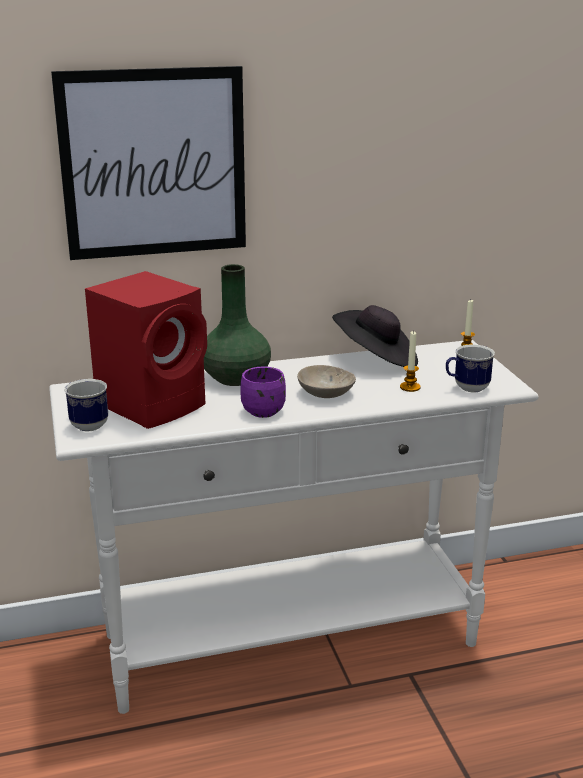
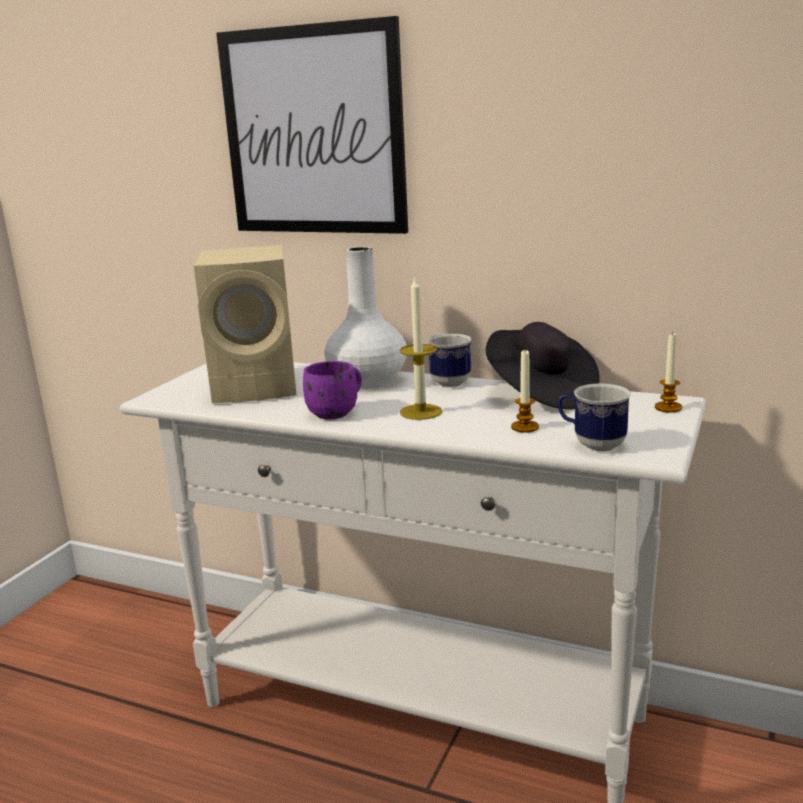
camera: 40 degrees right, 5 degrees down
mug [64,379,108,431] -> mug moved to [427,334,472,387]
red speaker [85,271,207,429] -> beige speaker [194,245,296,403]
green vase [204,264,271,386] -> white vase [324,247,407,388]
beige bowl [297,365,356,398] -> candle [400,278,442,420]

